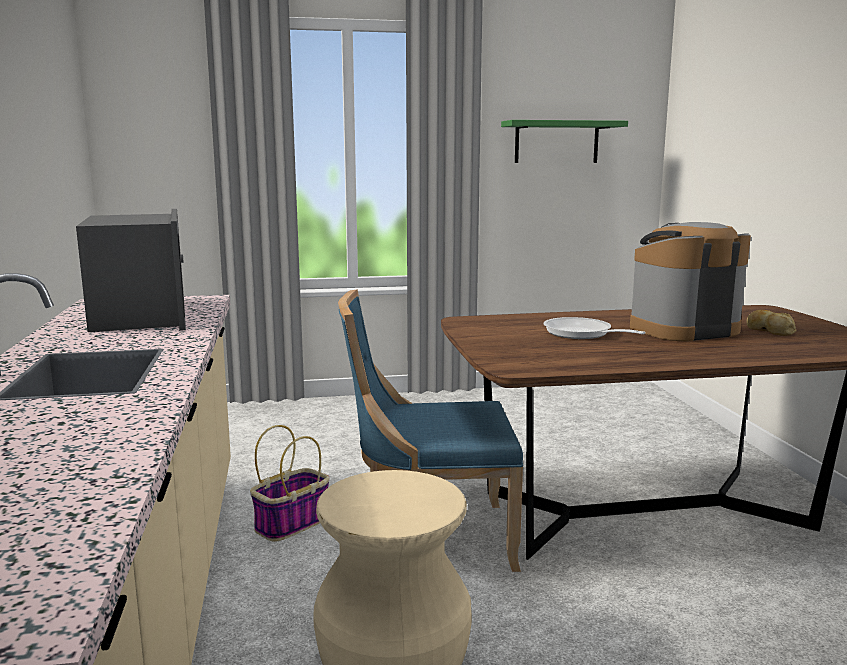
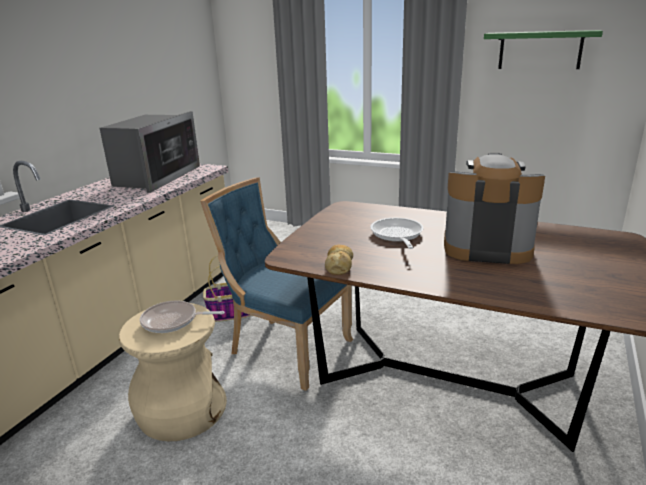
camera: 35 degrees right, 10 degrees up
bread [747,310,797,336] -> bread moved to [325,245,353,275]
none -> frying pan [140,300,225,333]

